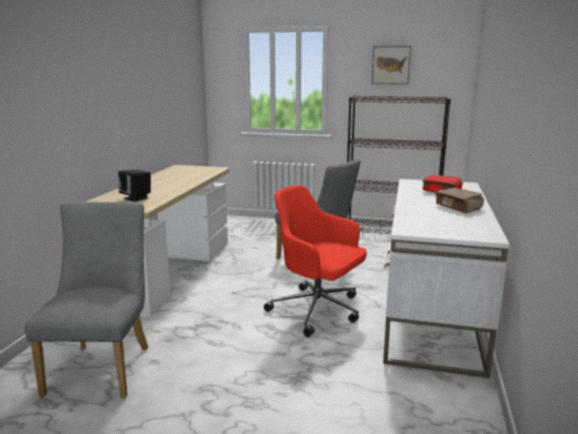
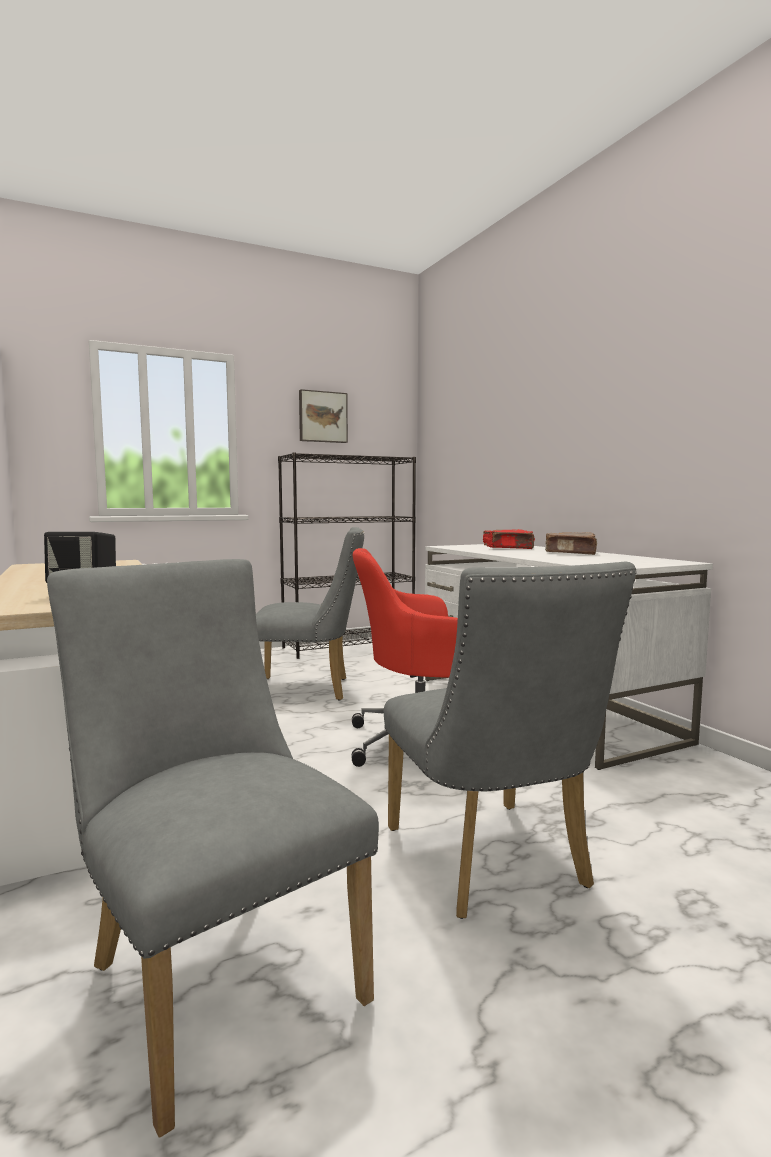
camera: 40 degrees left, 10 degrees down
none -> grey chair [384,562,637,919]

